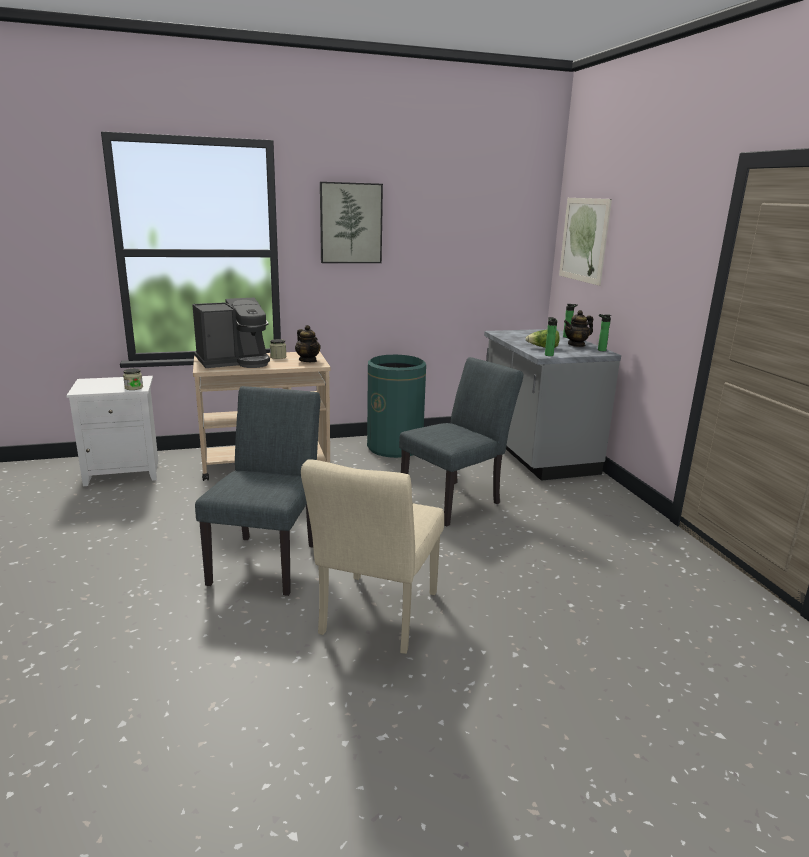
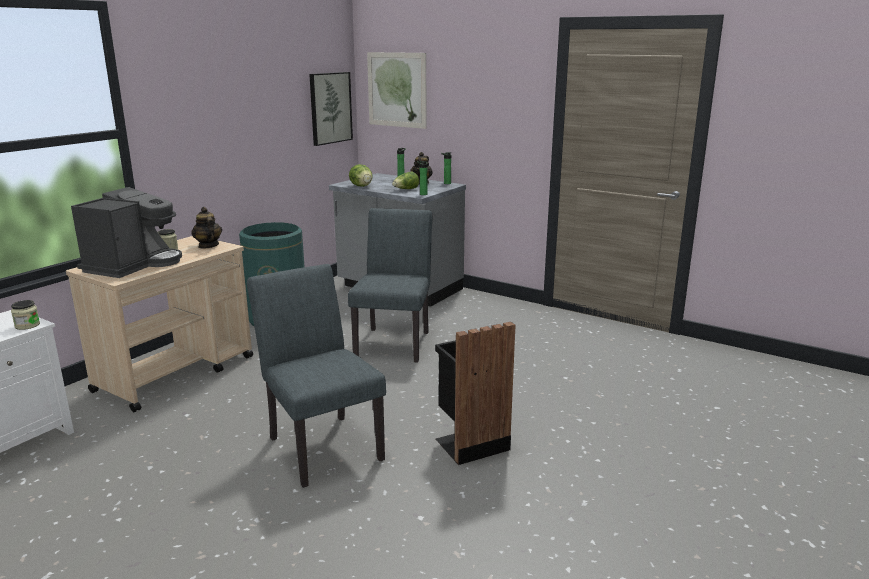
camera: 40 degrees left, 0 degrees up
teapot [295,325,321,362] -> teapot turned 135 degrees counterclockwise [191,207,222,248]
beige chair [301,459,444,654] -> black trash can [435,322,516,465]
picture [320,182,383,263] -> picture moved to [309,72,353,146]
none -> lettuce [349,164,373,187]

